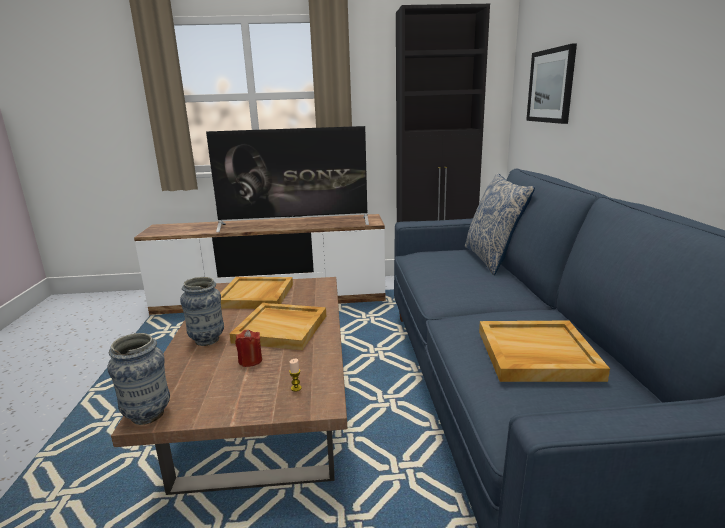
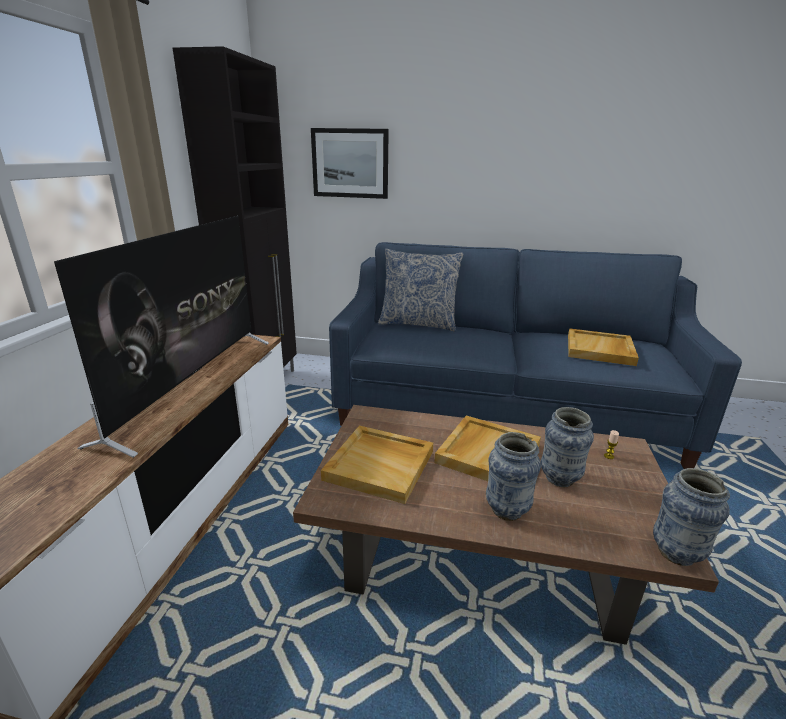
camera: 75 degrees left, 5 degrees up
red candle [235,330,262,367] -> vase [541,407,594,487]

